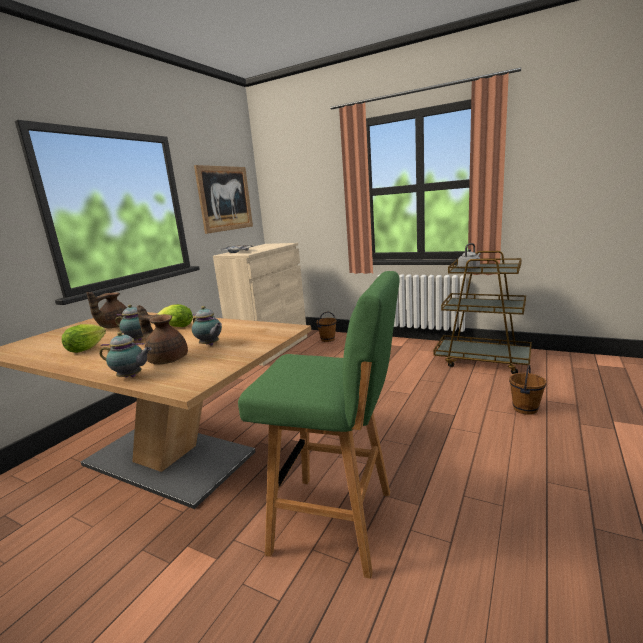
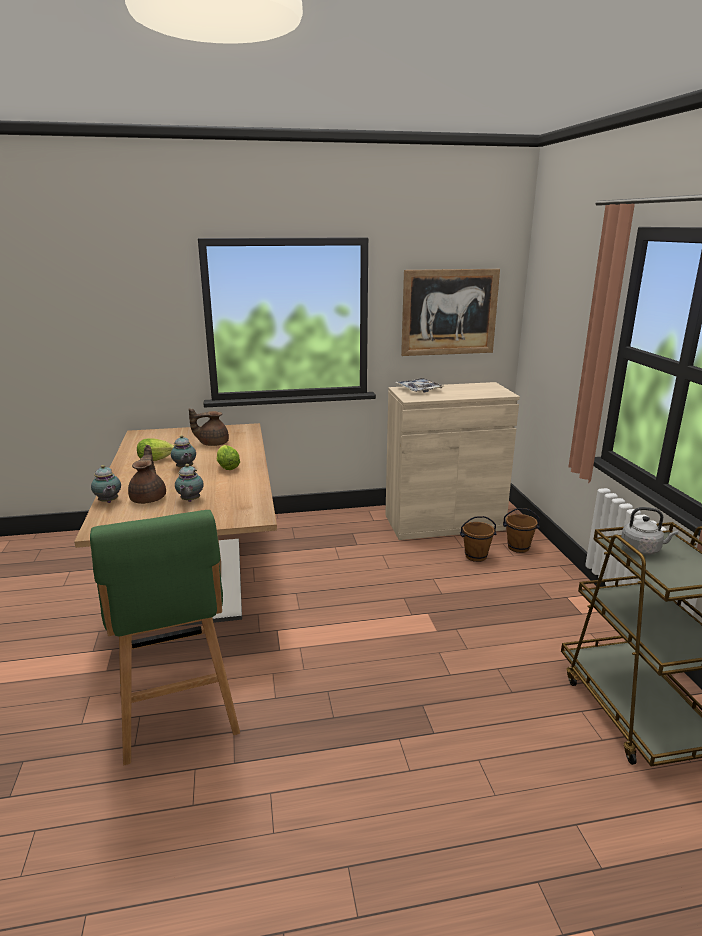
camera: 50 degrees right, 5 degrees up
brown bucket [509,365,546,415] -> brown bucket moved to [460,516,496,562]

